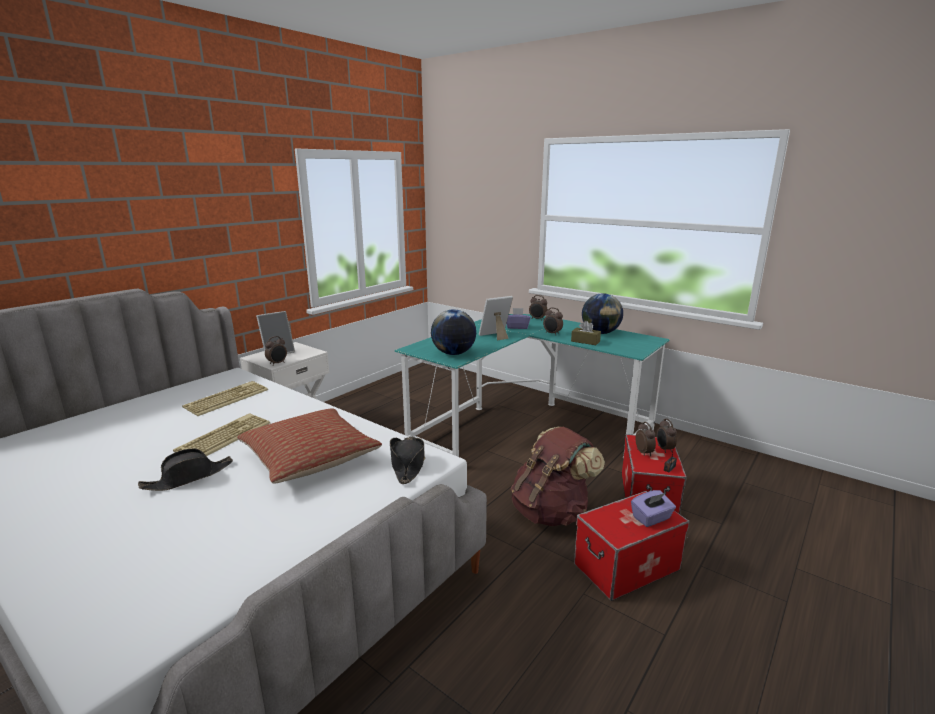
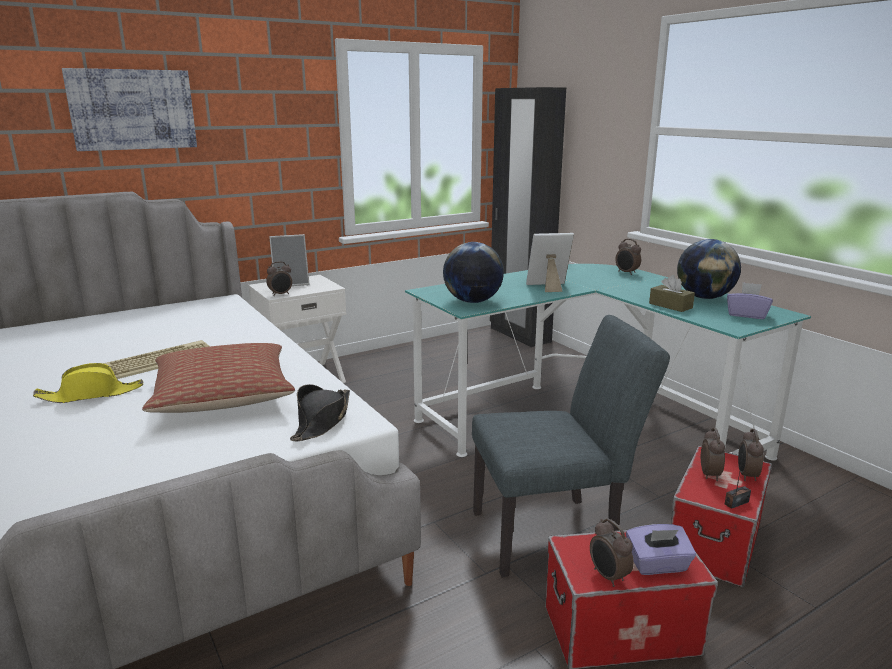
camera: 20 degrees right, 0 degrees up
black hat [138,448,233,491] -> yellow hat [33,363,143,403]
keyboard [182,381,268,416] -> none
purple tissue box [506,308,530,329] -> purple tissue box moved to [727,282,773,319]
brown backpack [511,427,605,526] -> grey chair [472,315,670,577]
alarm clock [543,307,563,335] -> alarm clock moved to [590,518,634,587]
none -> picture [62,68,197,151]
none -> black wardrobe [490,87,566,347]

